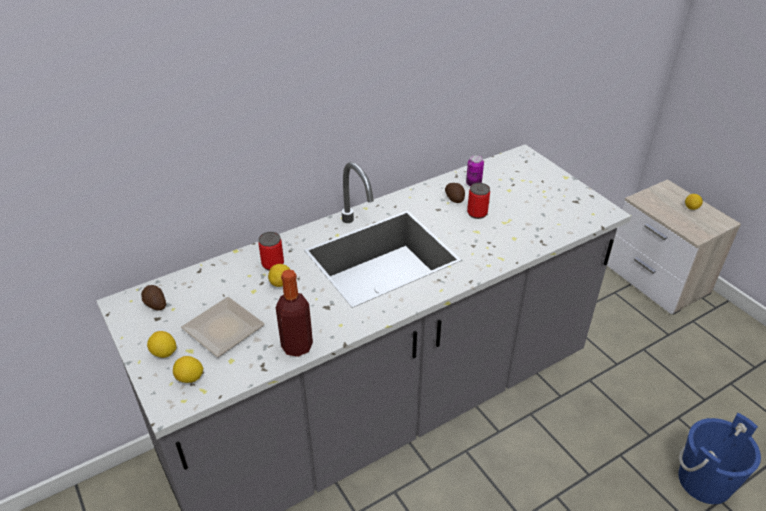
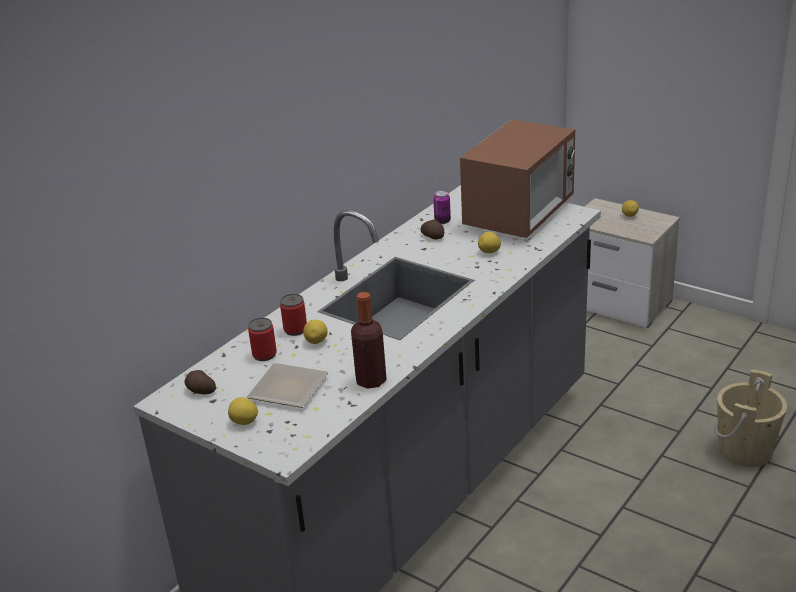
camera: 20 degrees left, 10 degrees down
lemon [173,356,203,383] -> lemon moved to [478,232,501,253]
can [467,183,490,219] -> can moved to [248,318,277,361]
blue bucket [678,413,761,504] -> beige bucket [714,369,787,467]
none -> microwave [460,119,575,238]

